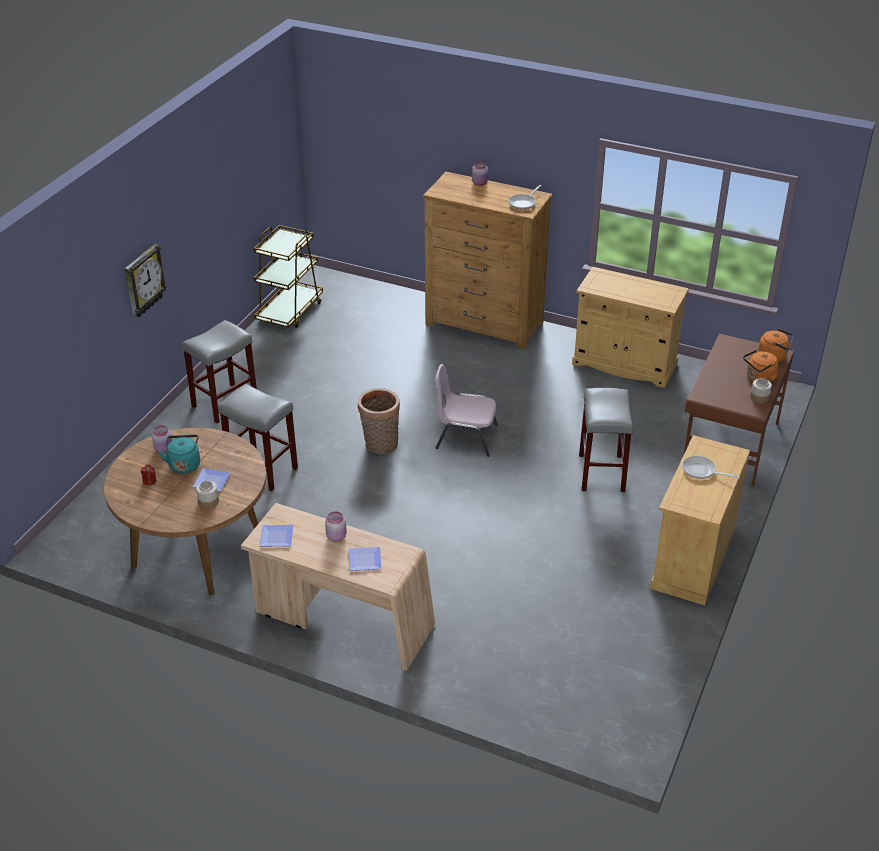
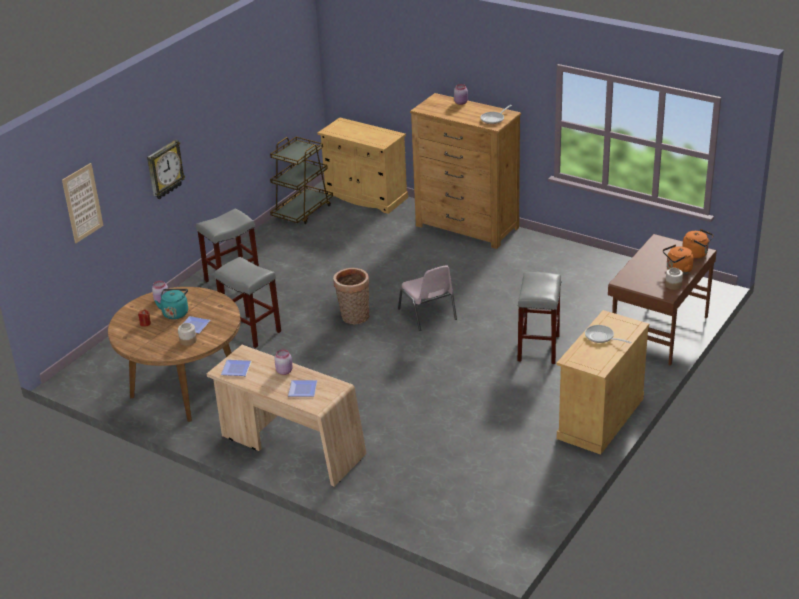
camera: 10 degrees right, 5 degrees down
pink chair [435,364,498,457] -> pink chair turned 135 degrees counterclockwise [398,266,457,331]
beige cabinet [572,267,689,388] -> beige cabinet moved to [318,118,408,214]
none -> picture [62,163,104,243]

